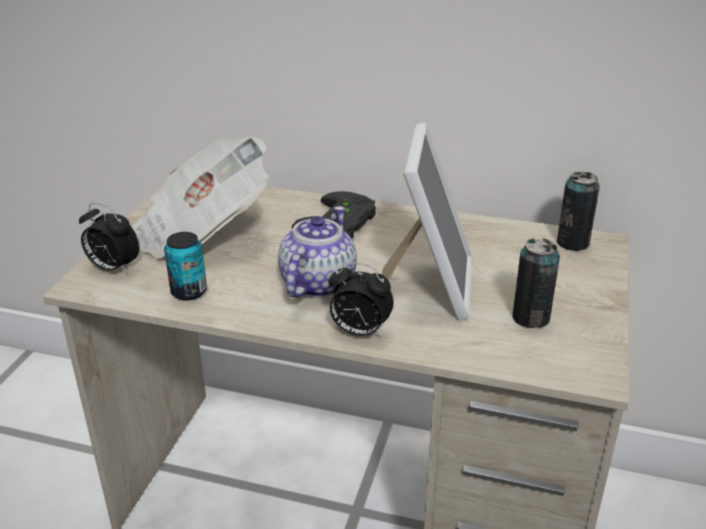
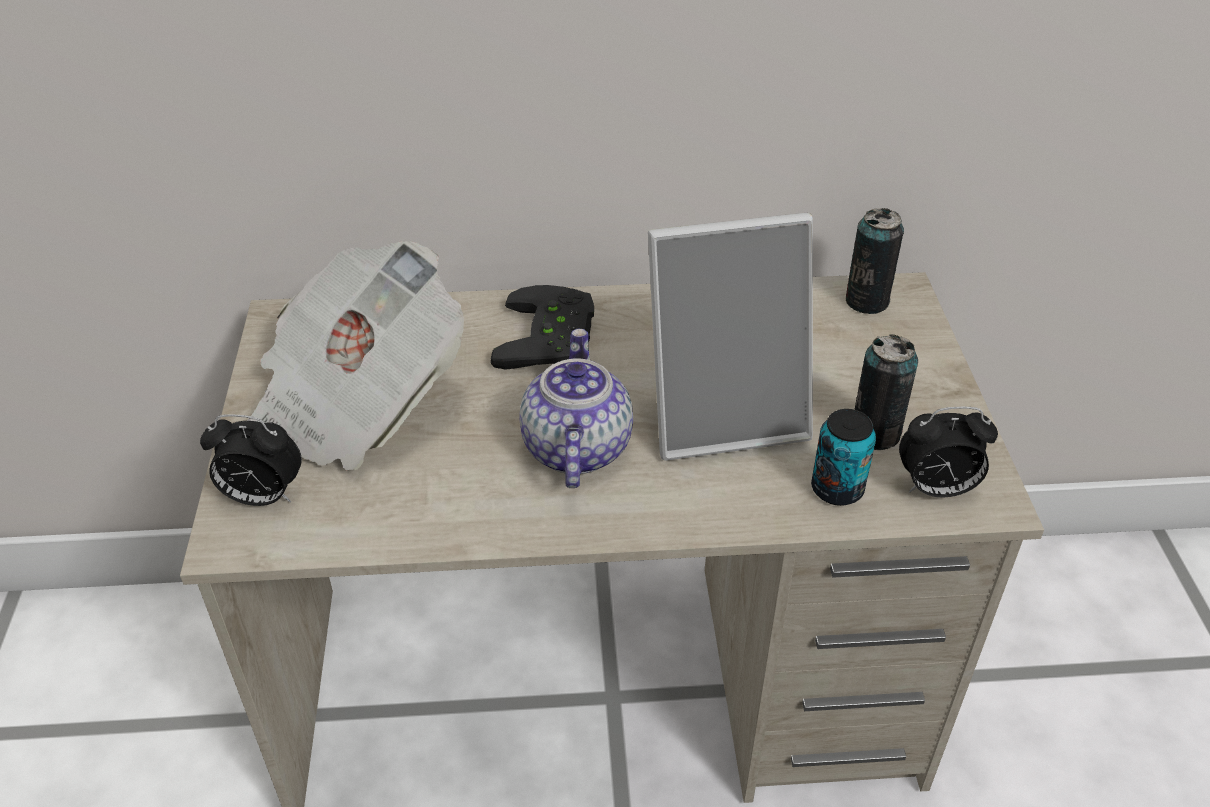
camera: 20 degrees left, 10 degrees up
can [164,232,207,301] -> can moved to [811,409,876,506]
alarm clock [328,262,394,338] -> alarm clock moved to [899,407,998,497]
picture frame [382,122,473,320] -> picture frame turned 90 degrees clockwise [648,213,813,461]

